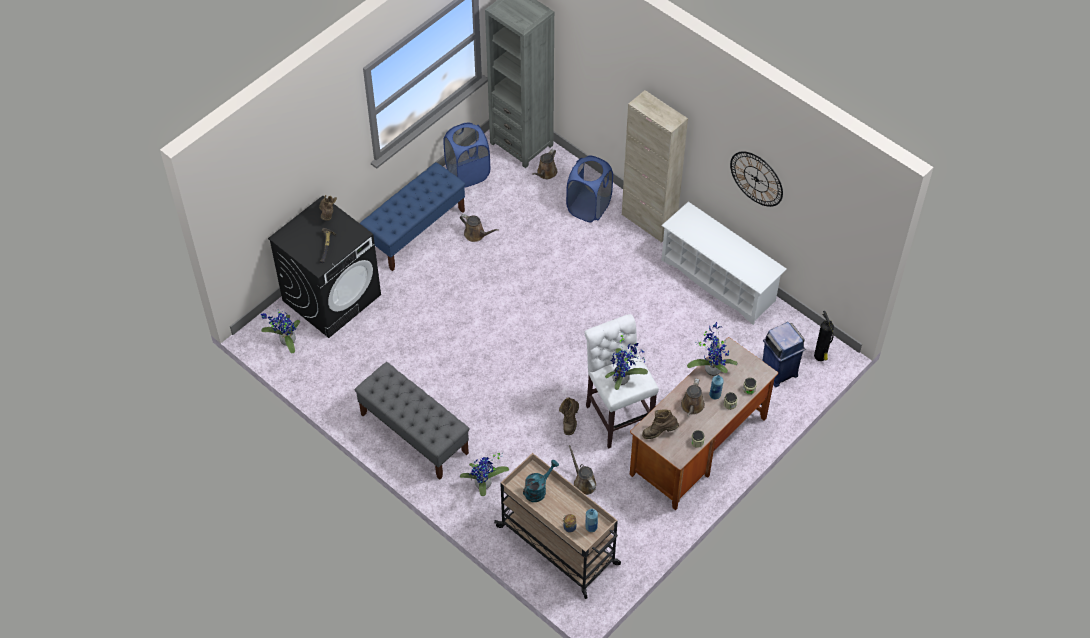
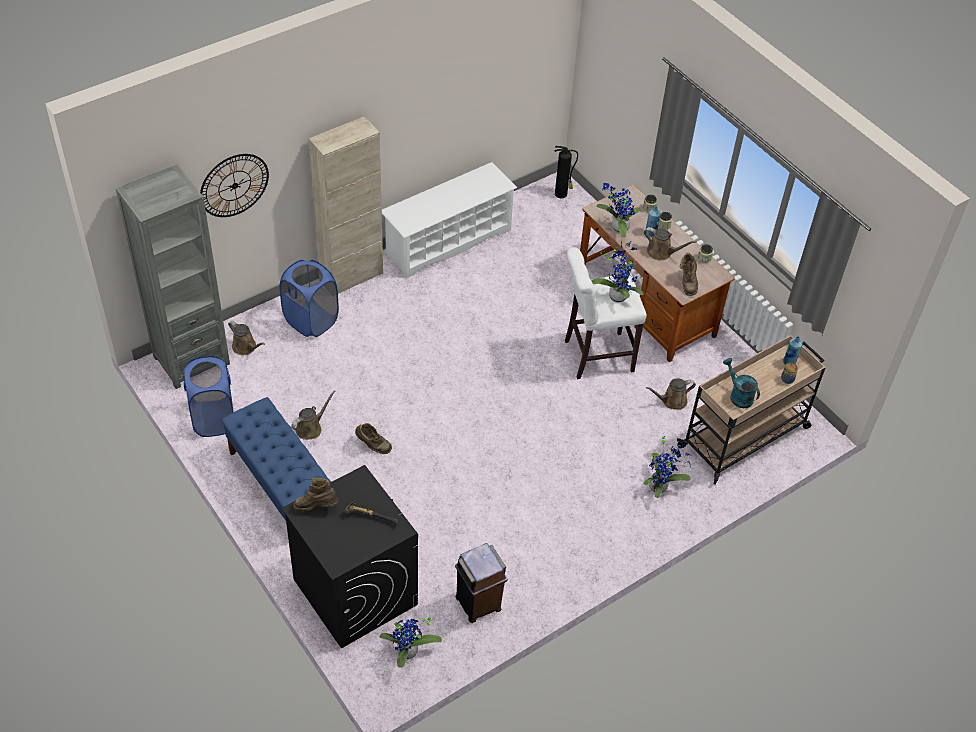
camera: 80 degrees left, 5 degrees down
grey bench [355,362,470,480] -> none
brown boot [559,398,579,435] -> brown boot moved to [355,423,392,454]
wall clock [730,151,783,207] -> wall clock moved to [200,154,269,217]
blue trash can [762,322,805,387] -> none
none -> brown trash can [455,543,508,623]

